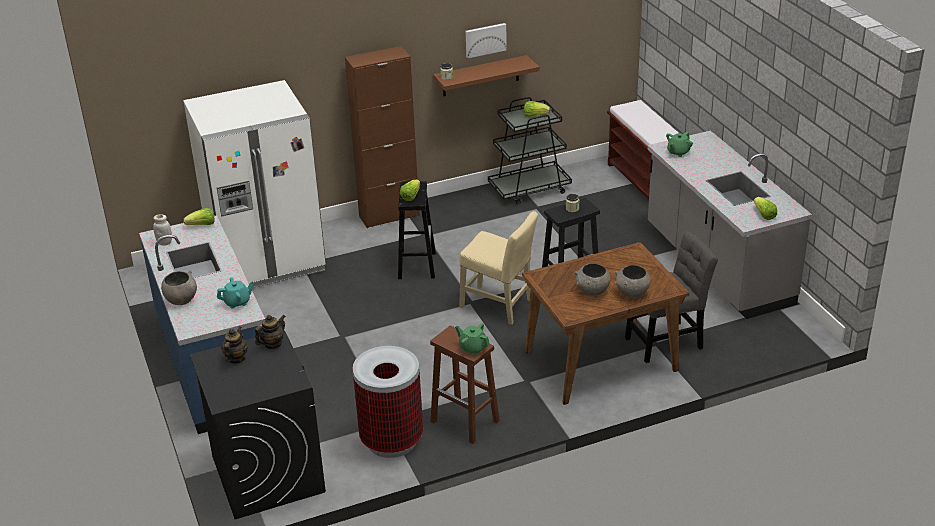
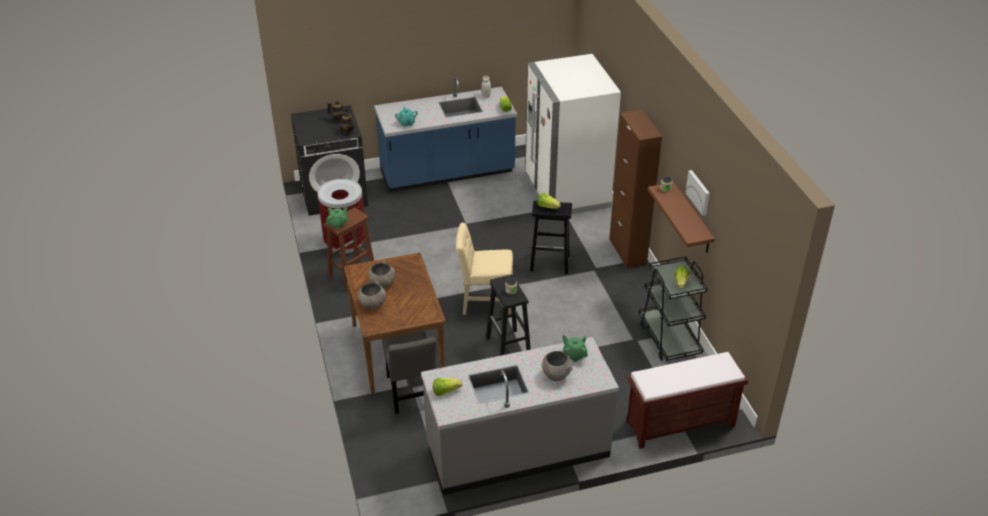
camera: 95 degrees right, 5 degrees up
grey bowl [161,271,197,305] -> grey bowl moved to [542,351,573,381]
beige chair [459,211,538,325] -> beige chair turned 60 degrees clockwise [456,222,513,315]

